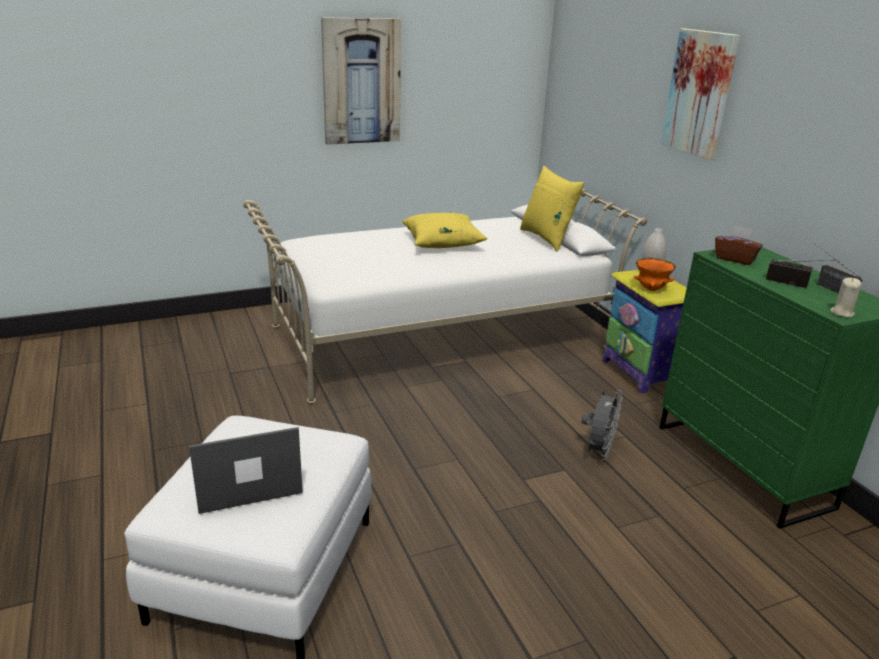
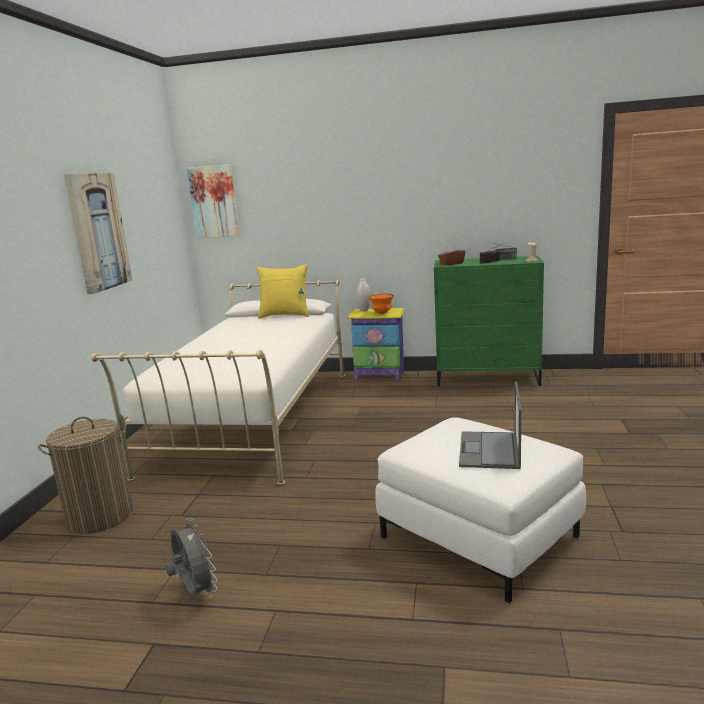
camera: 55 degrees left, 10 degrees down
yellow pillow [402,213,487,248] -> none
grey fan [582,390,622,460] -> grey fan moved to [165,518,218,599]
picture [660,28,740,160] -> picture moved to [186,164,240,238]
none -> laundry basket [38,417,133,534]

